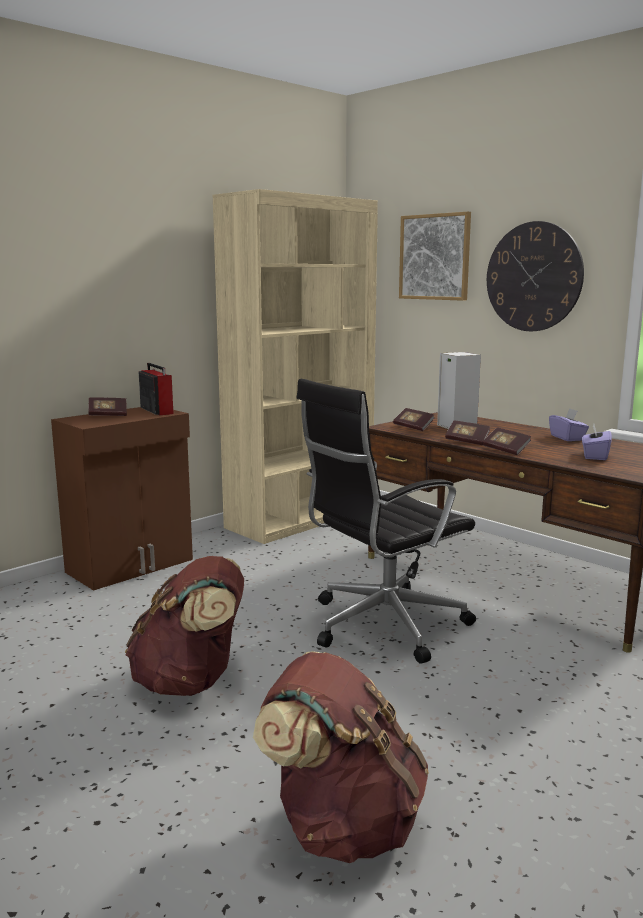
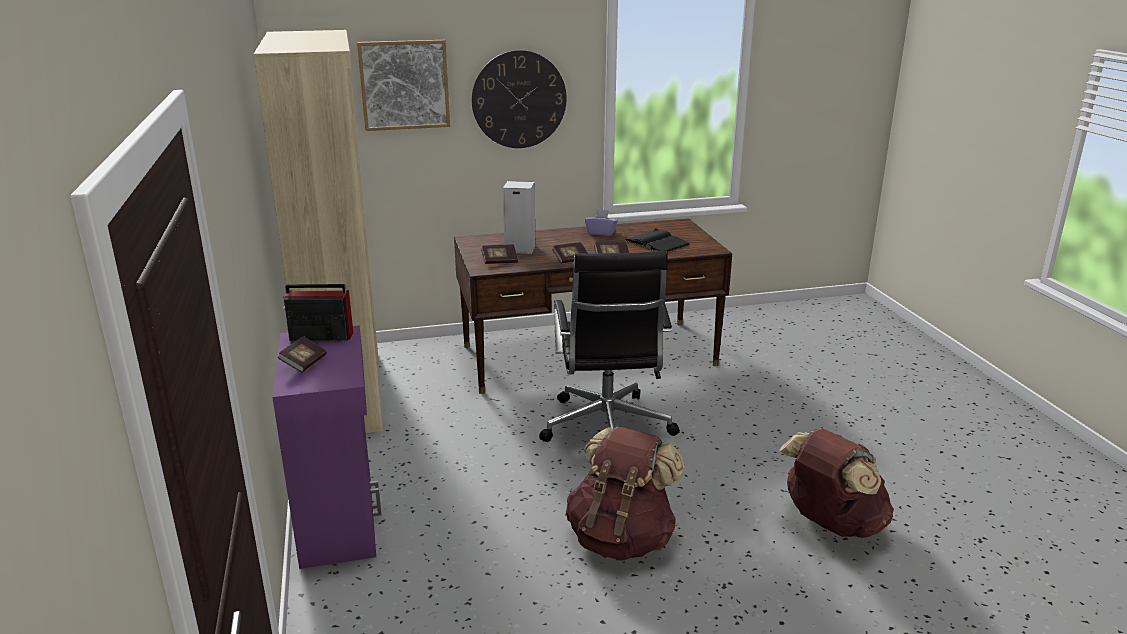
camera: 60 degrees left, 10 degrees up
brown cabinet [51,407,193,591] -> purple cabinet [272,325,381,569]
purple tissue box [582,424,612,460] -> black book [625,229,690,253]

